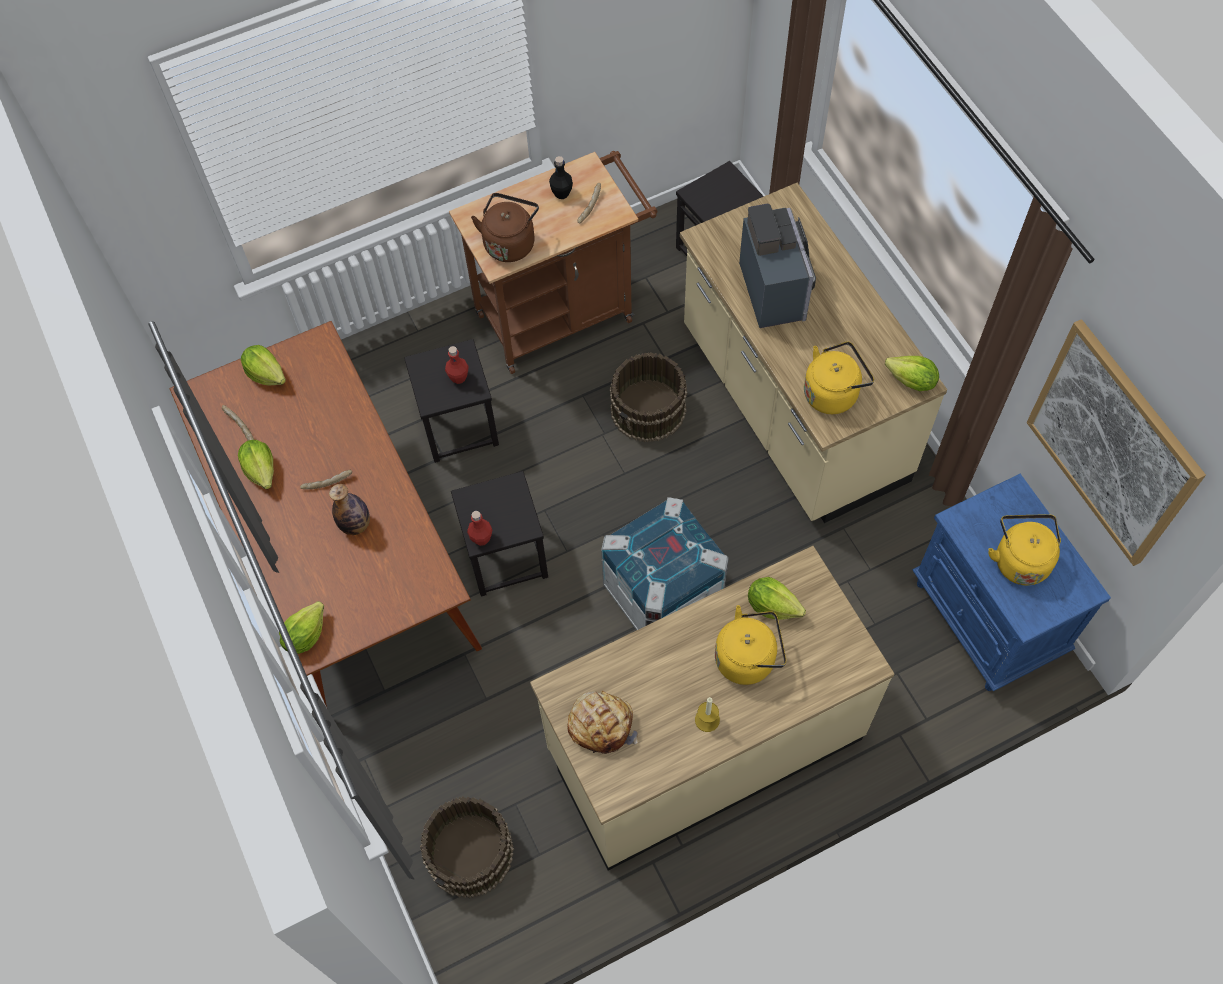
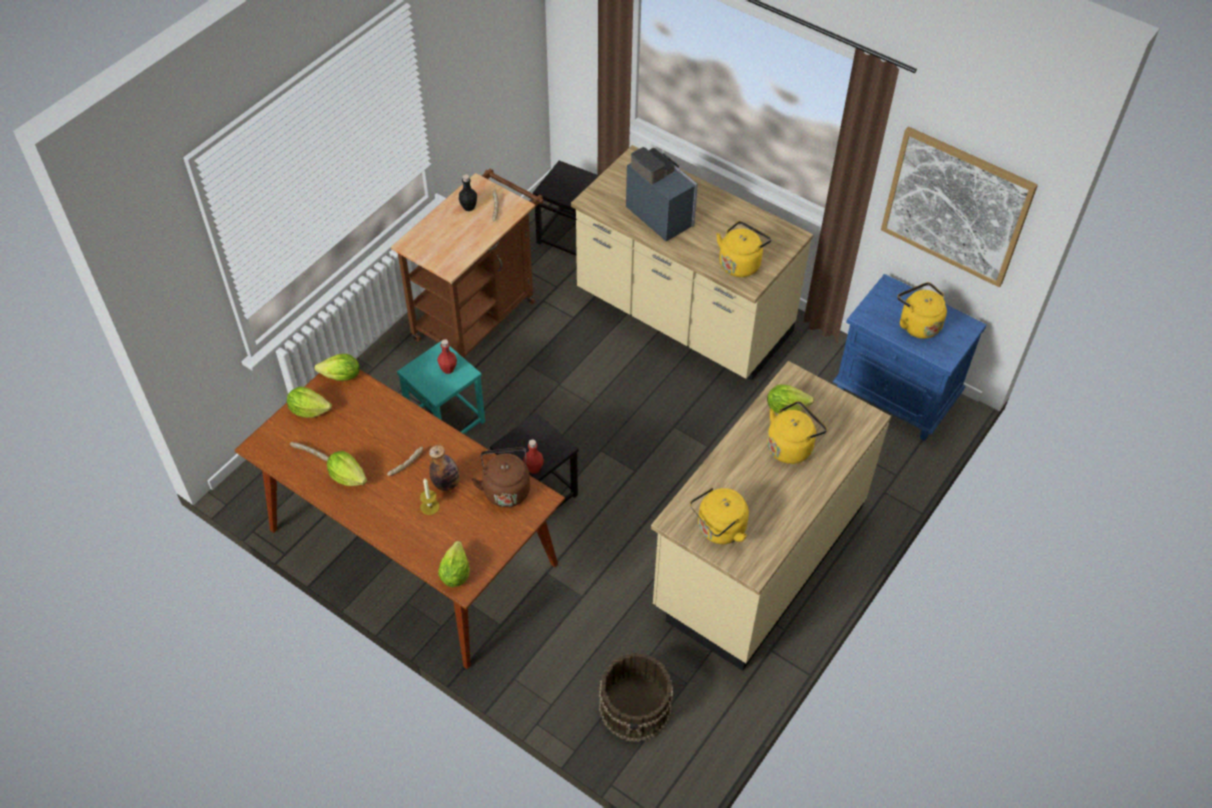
camera: 30 degrees left, 10 degrees down
black stool [404,339,499,463] -> turquoise stool [397,341,485,434]
brown kettle [471,193,539,262] -> brown kettle moved to [471,447,530,507]
bread [567,691,638,754] -> yellow kettle [690,487,749,544]
crate [601,497,729,630] -> none
brown bucket [610,352,687,443] -> none
candle [695,697,720,732] -> candle moved to [420,478,439,515]
lettuce [885,356,939,391] -> lettuce moved to [314,354,360,381]

